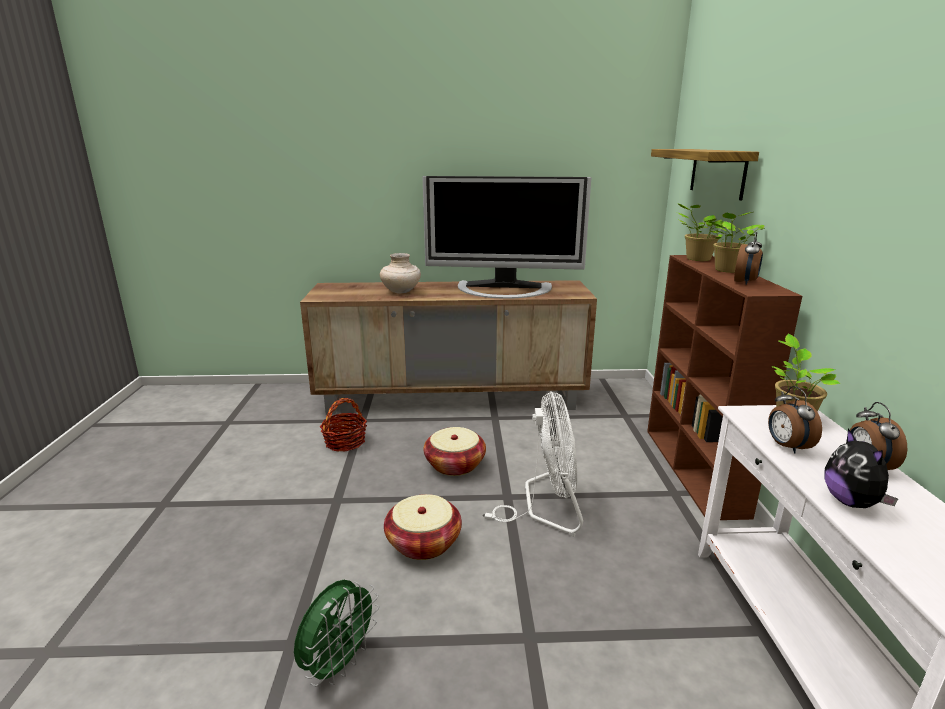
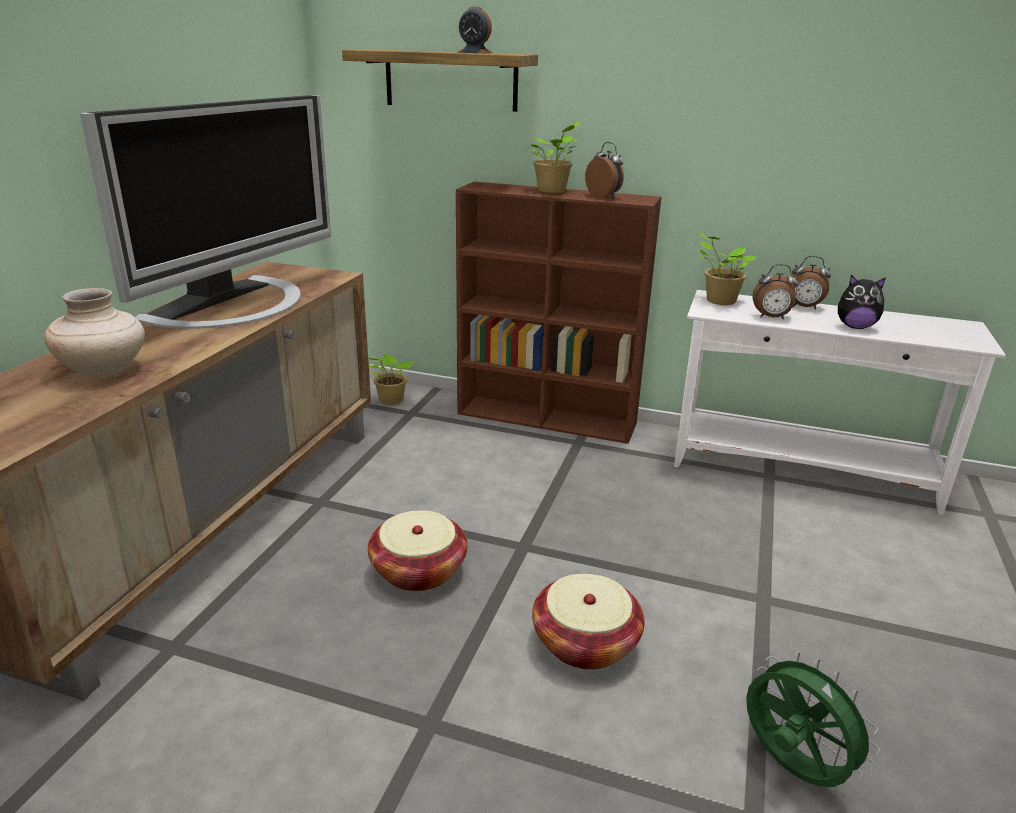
camera: 70 degrees left, 5 degrees up
basket [320,398,367,452] -> none
white fan [483,391,583,537] -> none
potted plant [677,204,724,261] -> potted plant moved to [369,354,414,405]
none -> alarm clock [457,6,493,53]

